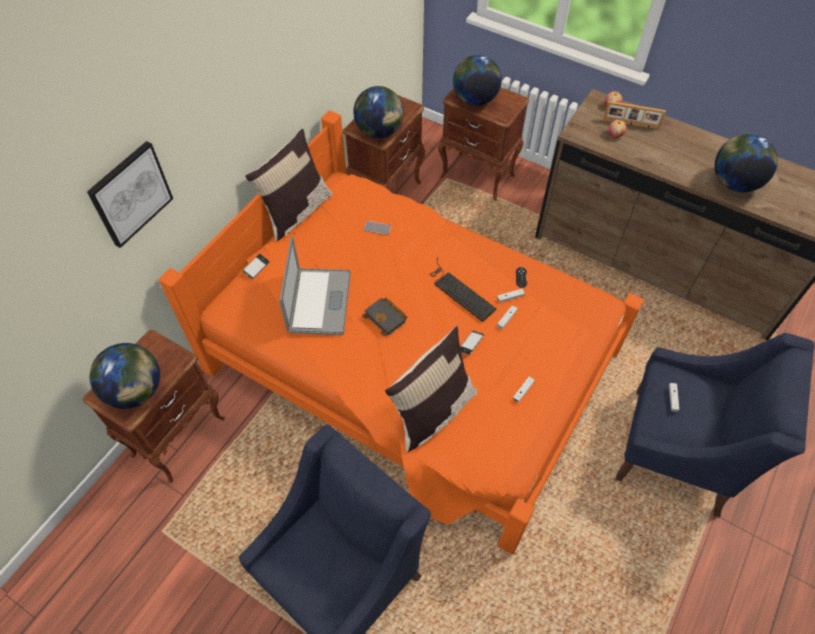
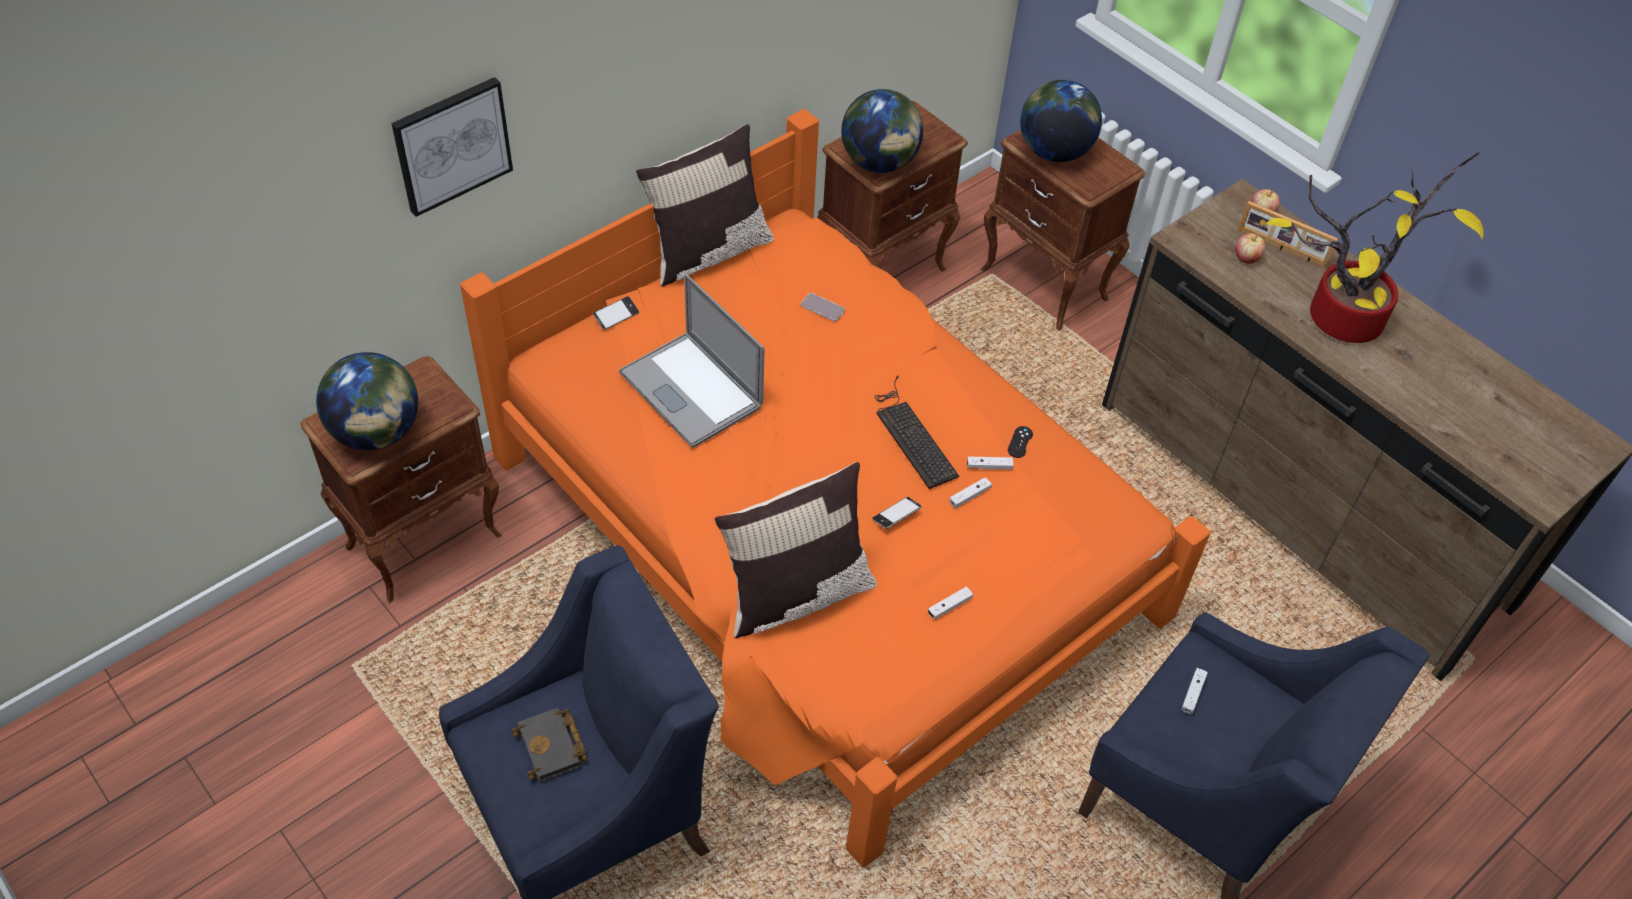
camera: 15 degrees right, 5 degrees down
laptop [279,235,351,335] -> laptop turned 120 degrees clockwise [619,274,764,448]
black book [362,298,407,336] -> black book moved to [512,708,587,782]
globe [715,134,778,192] -> none
none -> potted plant [1265,152,1483,343]

